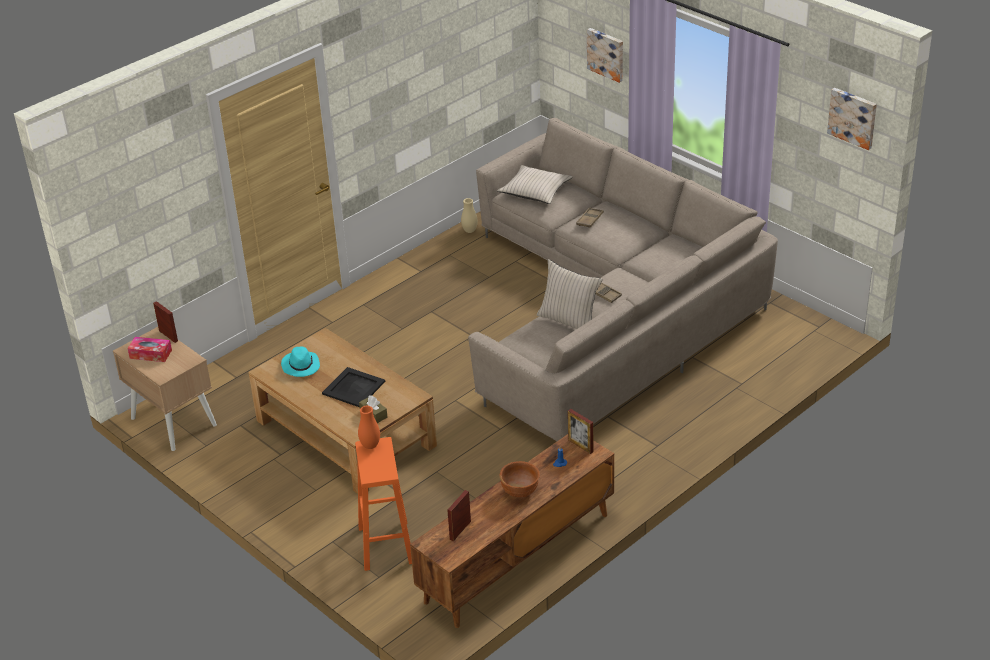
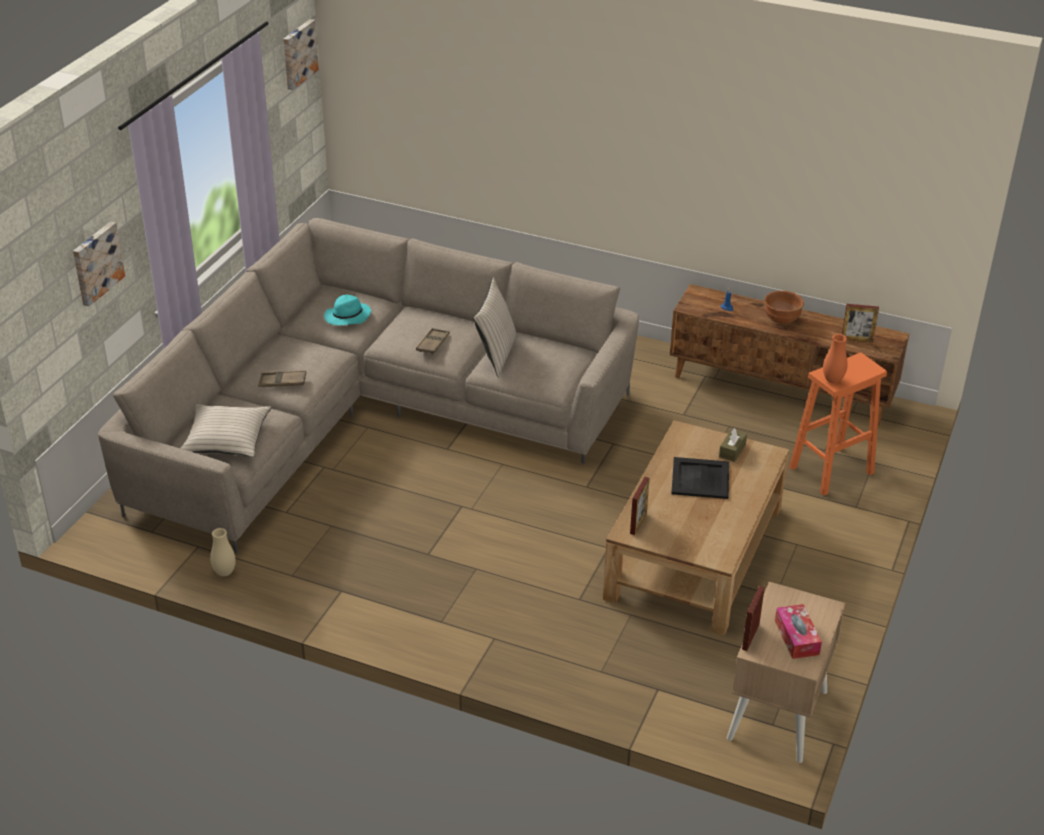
camera: 115 degrees left, 0 degrees up
turquoise hat [281,347,320,377] -> turquoise hat moved to [324,295,371,325]
picture frame [568,409,593,454] -> picture frame moved to [630,477,649,535]

